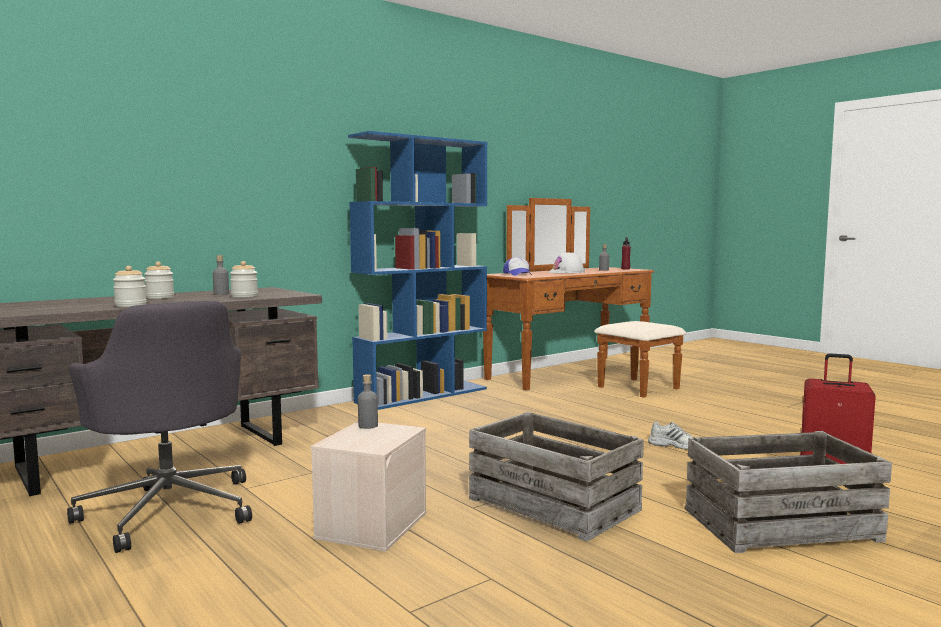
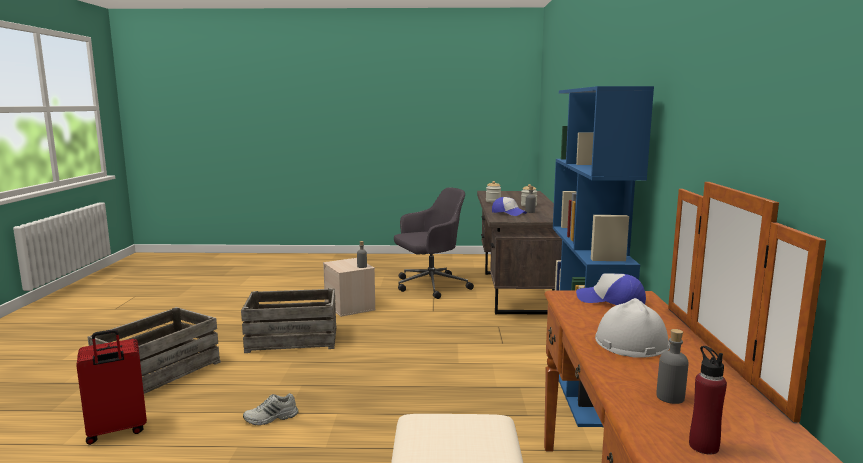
camera: 130 degrees right, 5 degrees up
grey office chair [67,301,252,553] -> grey office chair turned 150 degrees clockwise [394,188,474,299]
jar [230,261,258,297] -> cap [492,197,527,216]

